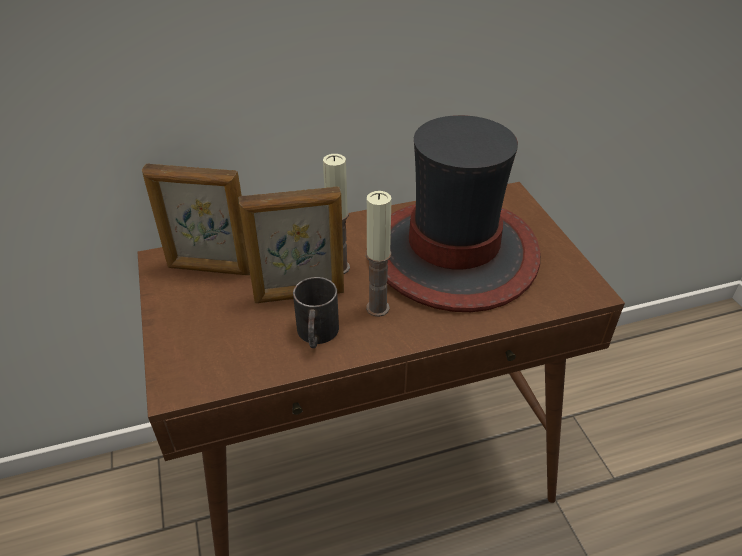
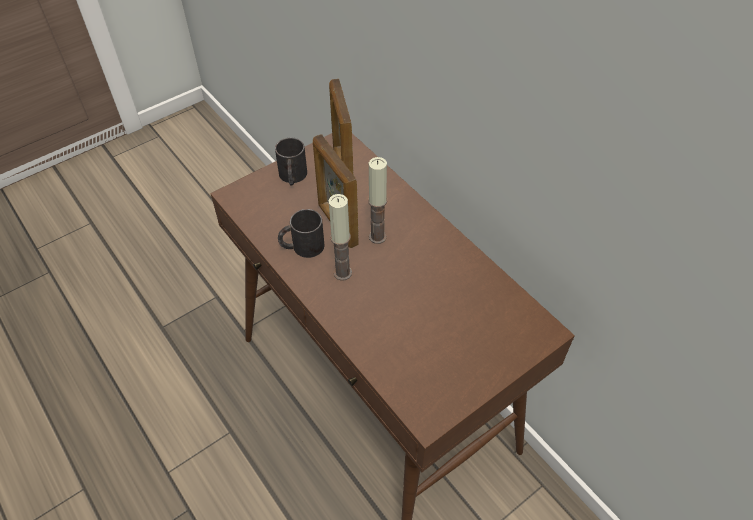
camera: 70 degrees right, 10 degrees up
hat [387,115,540,312] -> none
none -> black mug [275,138,307,186]

